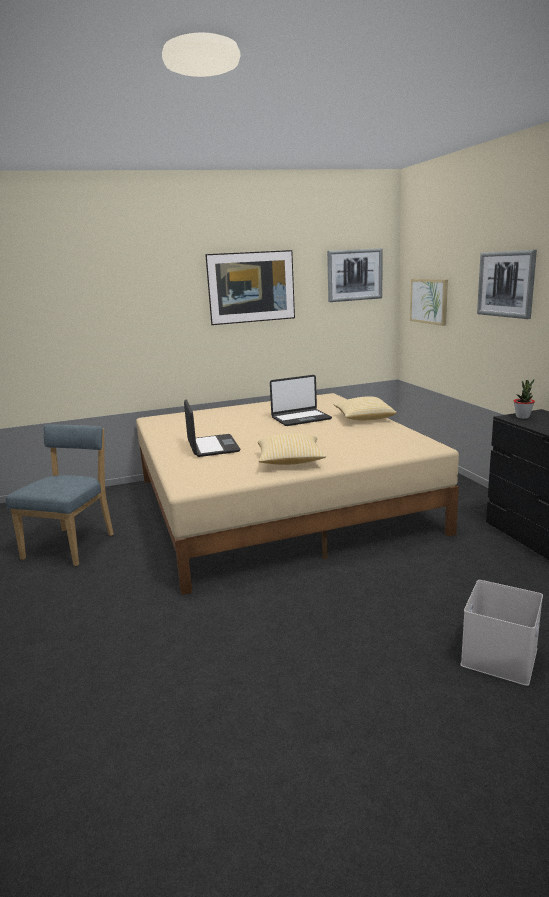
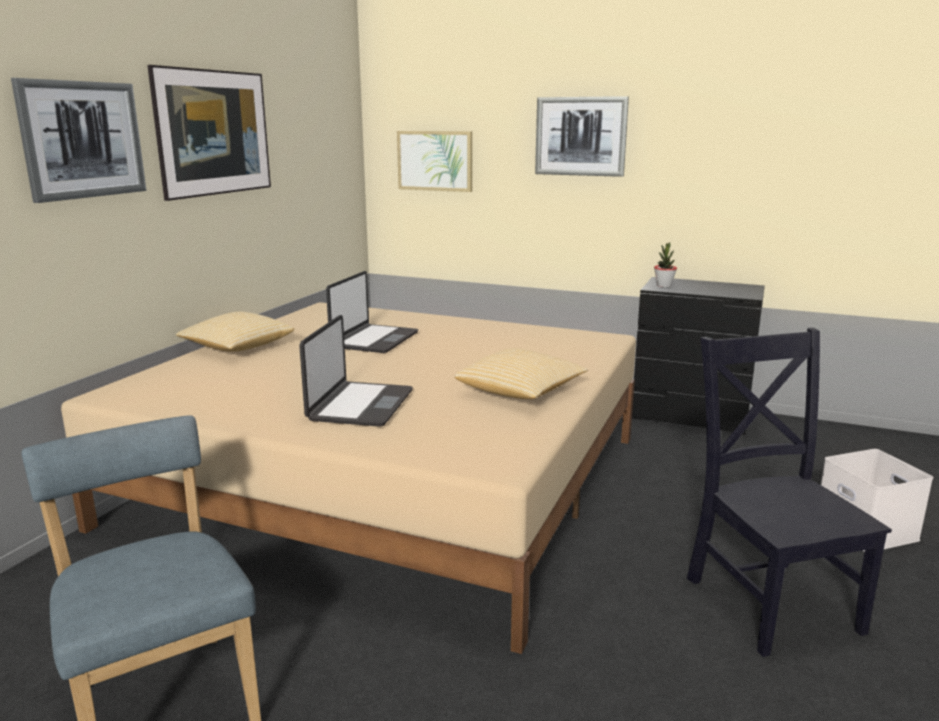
camera: 50 degrees left, 0 degrees up
laptop [184,399,240,457] -> laptop turned 75 degrees clockwise [299,315,413,427]
picture [327,248,383,302] -> picture moved to [11,78,146,203]
pillow [334,396,397,420] -> pillow moved to [176,312,294,352]
none -> black chair [687,328,892,657]

